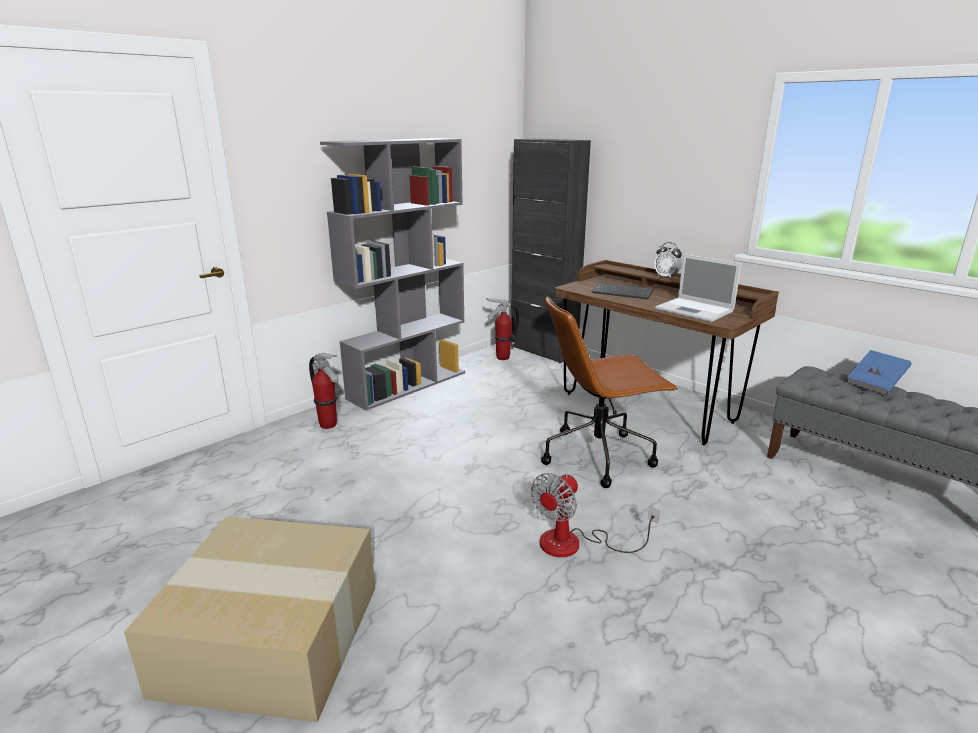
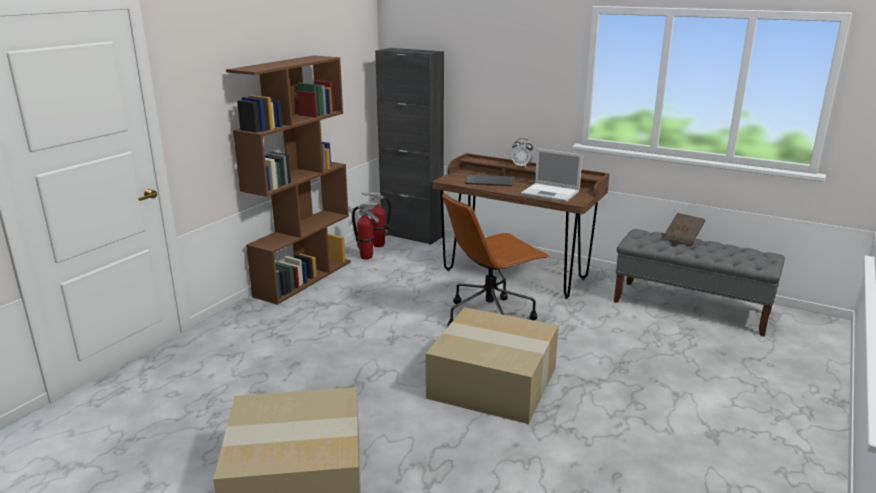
camera: 15 degrees left, 0 degrees up
fire extinguisher [309,353,339,429] -> fire extinguisher moved to [352,203,380,260]
grey bookcase [320,138,465,411] -> brown bookcase [226,55,351,305]
fan [531,473,660,557] -> cardboard box [426,307,559,424]
blue book [847,350,911,395] -> brown book [664,213,705,245]

